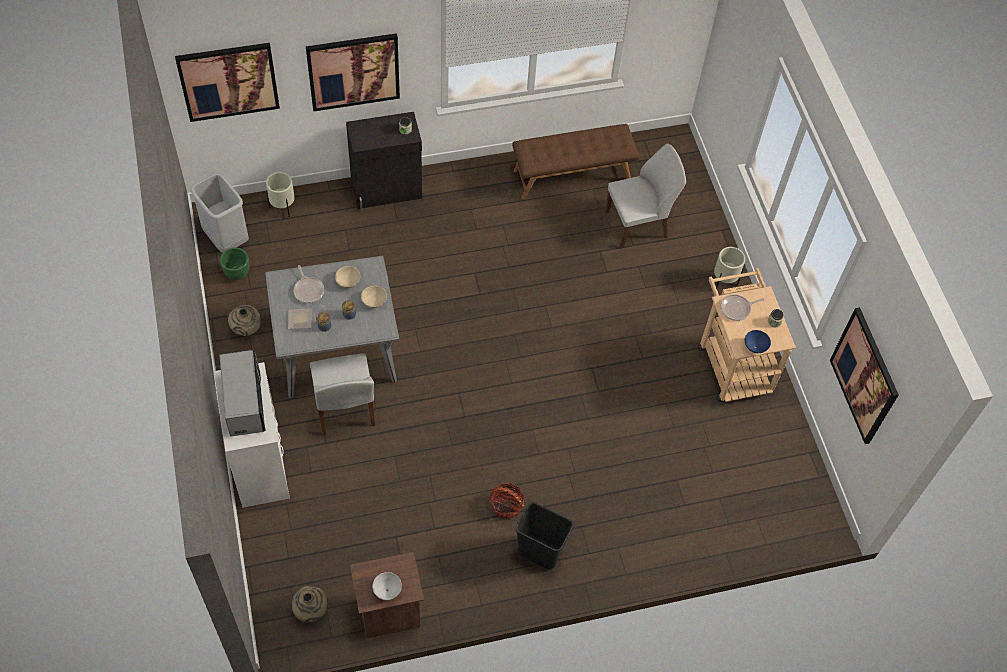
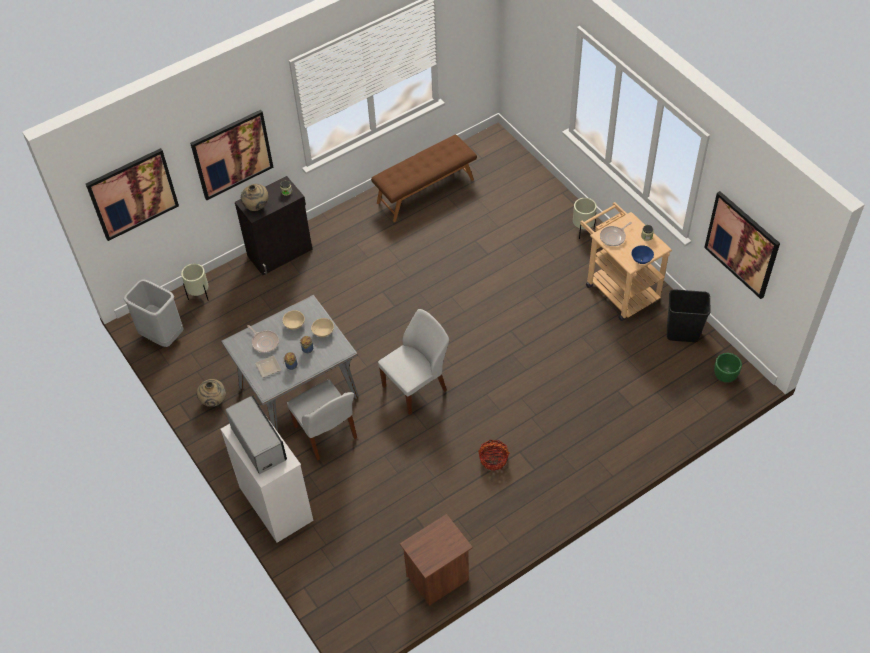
camera: 15 degrees left, 5 degrees down
green planter [220,248,249,280] -> green planter moved to [714,353,742,383]
beige vase [292,586,328,622] -> beige vase moved to [241,184,269,211]
white bowl [372,572,402,600] -> none
black trash can [516,502,574,570] -> black trash can moved to [667,289,711,342]
white chair [605,144,686,248] -> white chair moved to [378,309,449,415]

